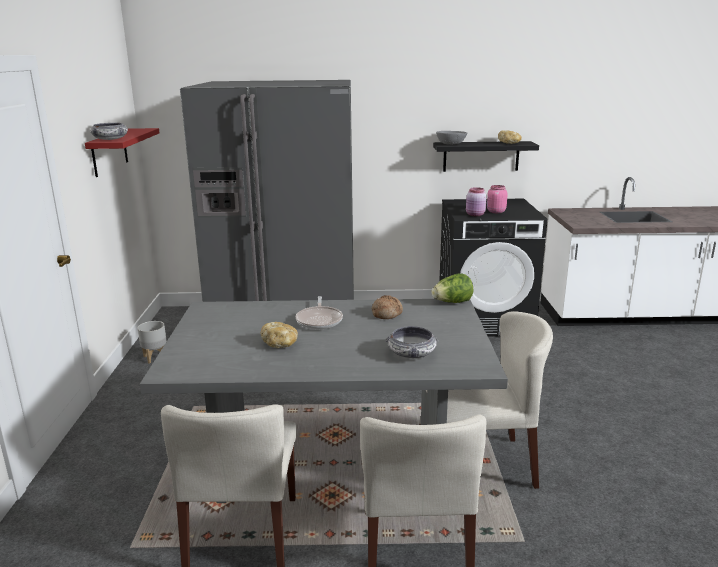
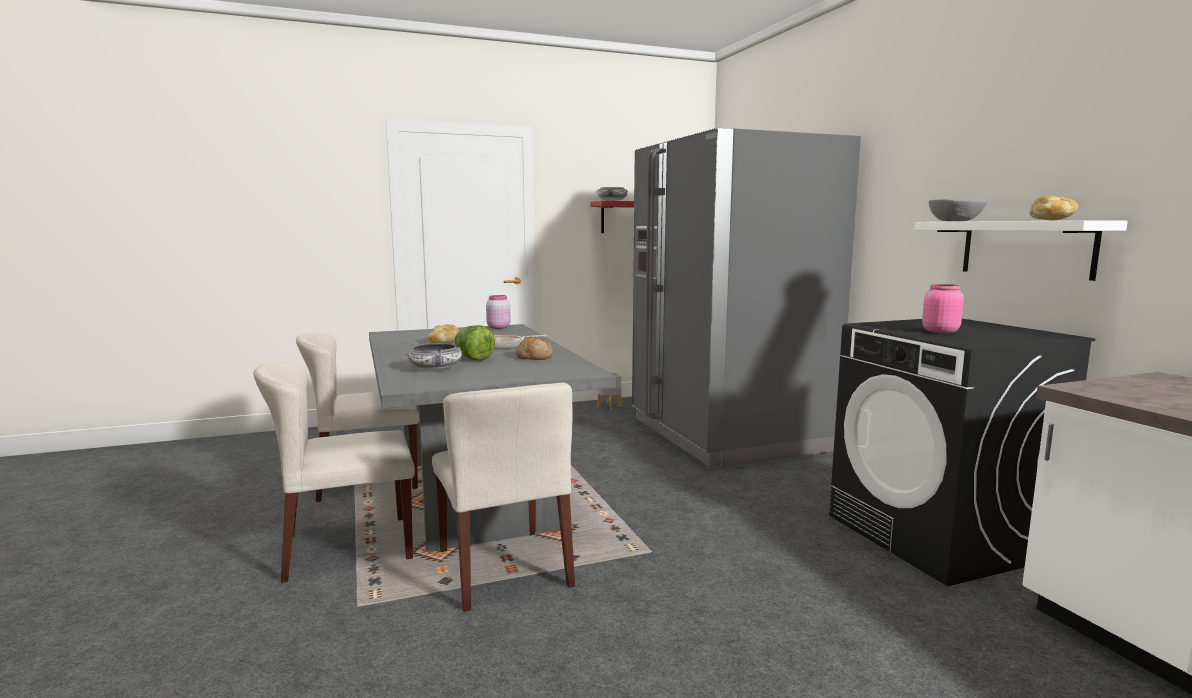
camera: 70 degrees right, 10 degrees down
lettuce [431,273,473,303] -> lettuce moved to [454,325,495,361]
black shelf [433,141,539,172] -> white shelf [915,220,1128,281]
pink jar [466,187,487,216] -> pink jar moved to [486,295,511,329]

